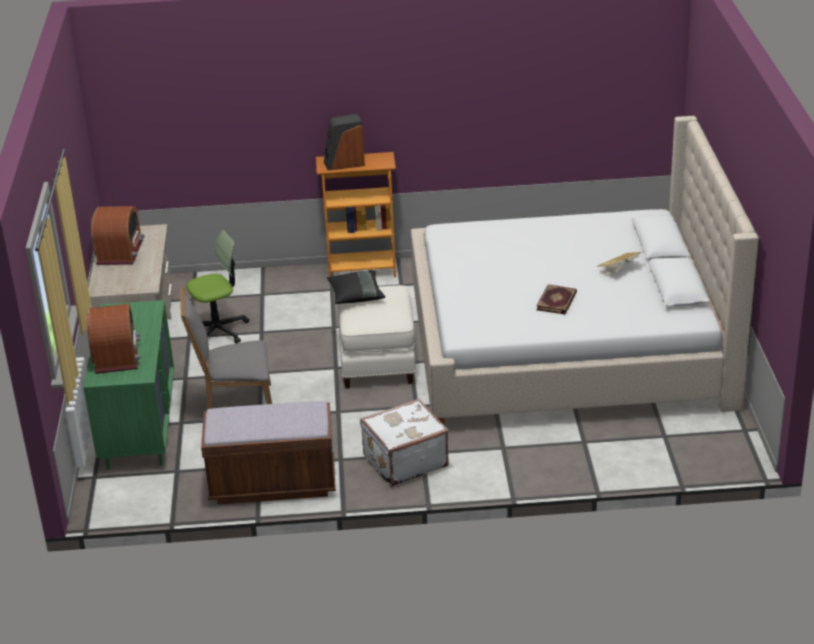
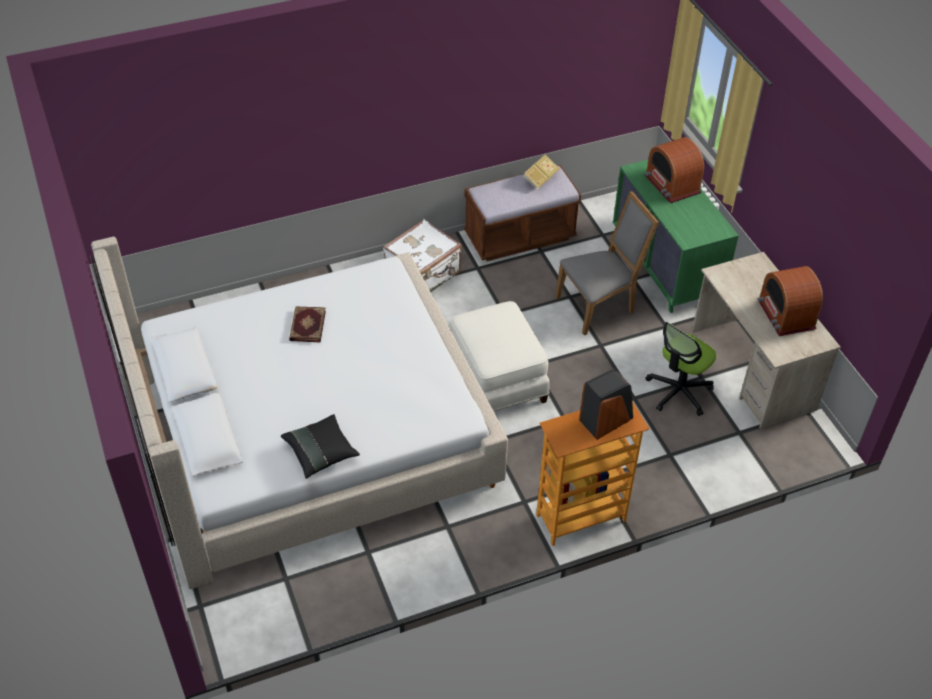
camera: 160 degrees right, 15 degrees up
black pillow [327,270,385,304] -> black pillow moved to [281,414,360,479]
book [598,252,641,273] -> book moved to [523,154,560,190]

